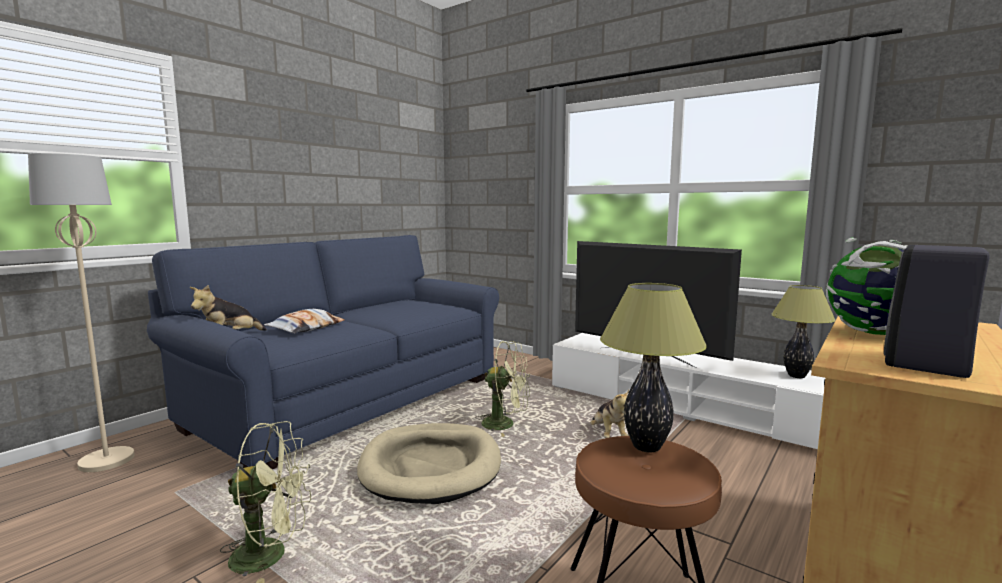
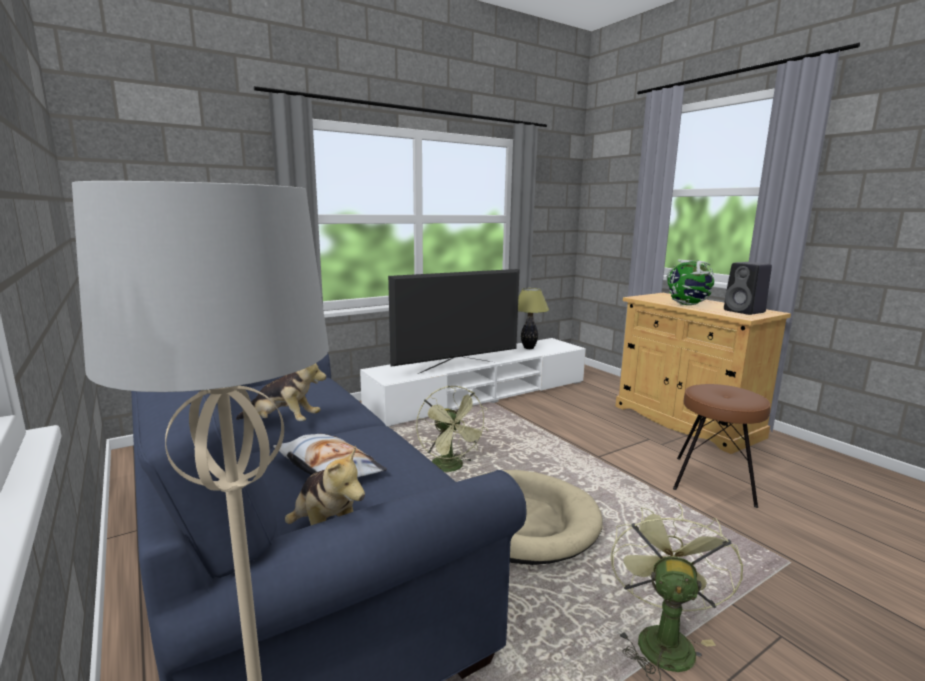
camera: 70 degrees left, 5 degrees up
green fan [478,341,530,437] -> green fan turned 120 degrees clockwise [416,386,488,472]
plush toy [590,390,629,438] -> plush toy moved to [236,363,326,421]
table lamp [600,283,707,452] -> none

